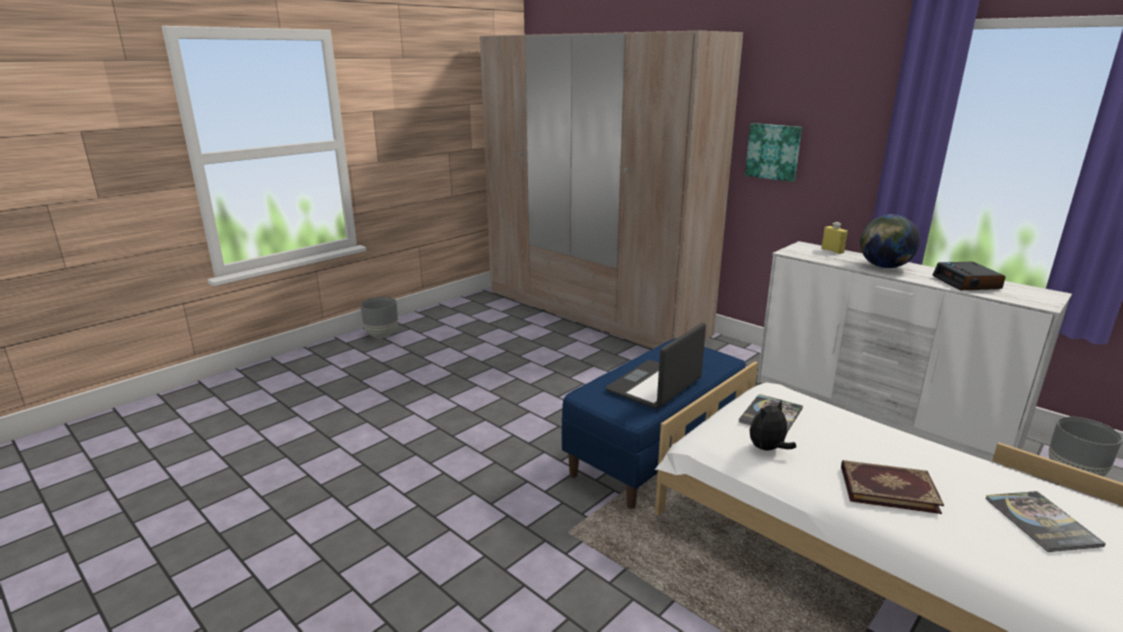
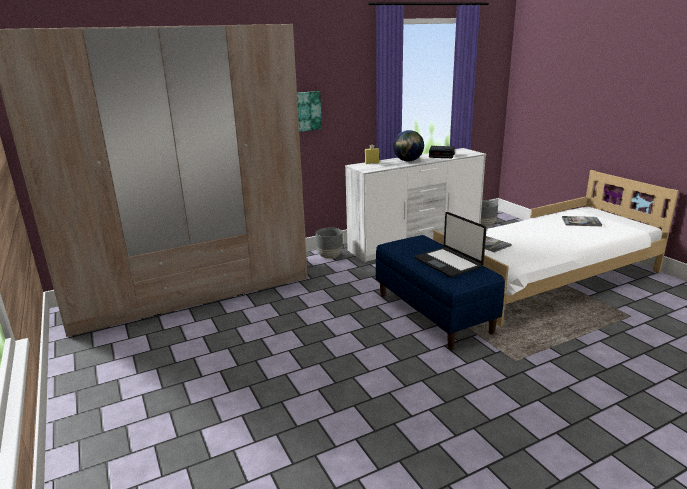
camera: 70 degrees left, 0 degrees up
grey planter [360,297,398,338] -> grey planter moved to [316,227,343,259]
plush toy [750,401,796,451] -> none
book [841,460,944,514] -> none

